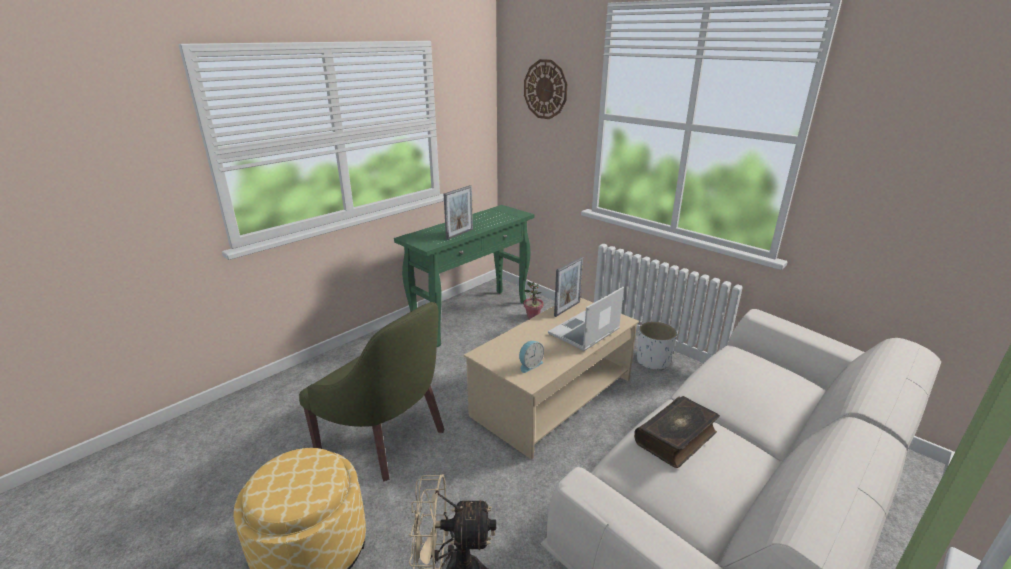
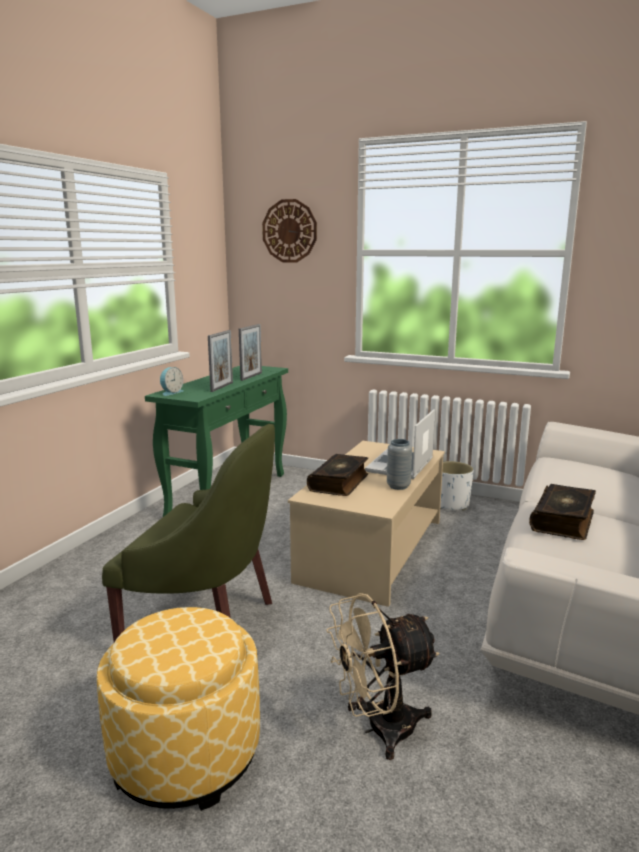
camera: 20 degrees left, 10 degrees down
alarm clock [519,341,544,373] -> alarm clock moved to [160,367,183,396]
potted plant [523,282,543,319] -> none
picture frame [554,257,583,317] -> picture frame moved to [239,324,262,381]
none -> book [307,454,368,496]
none -> grey vase [387,439,412,490]

